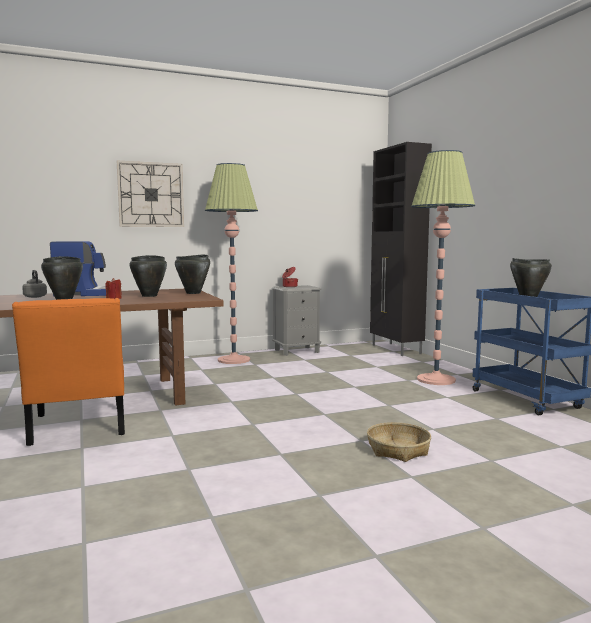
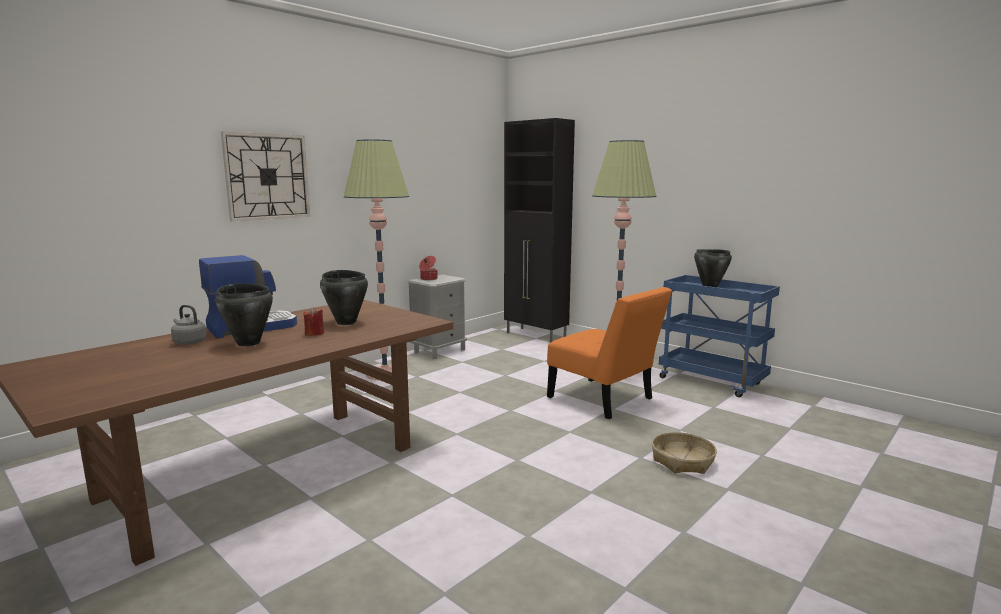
camera: 25 degrees left, 5 degrees up
orange chair [12,298,125,446] -> orange chair moved to [547,287,672,419]
black cooking pot [175,254,210,294] -> none

